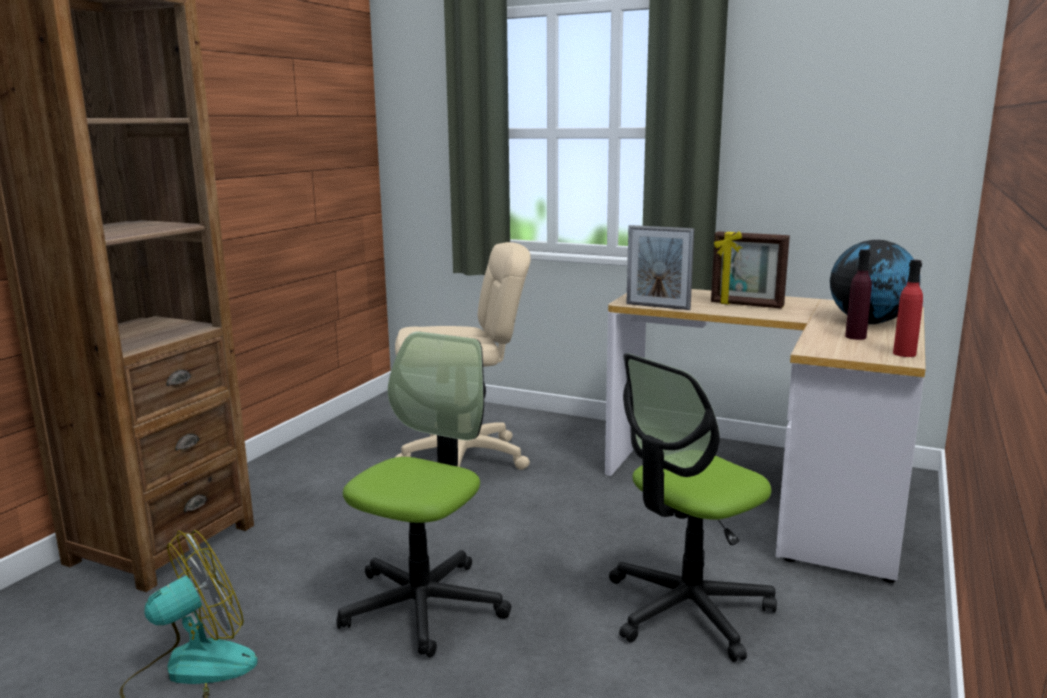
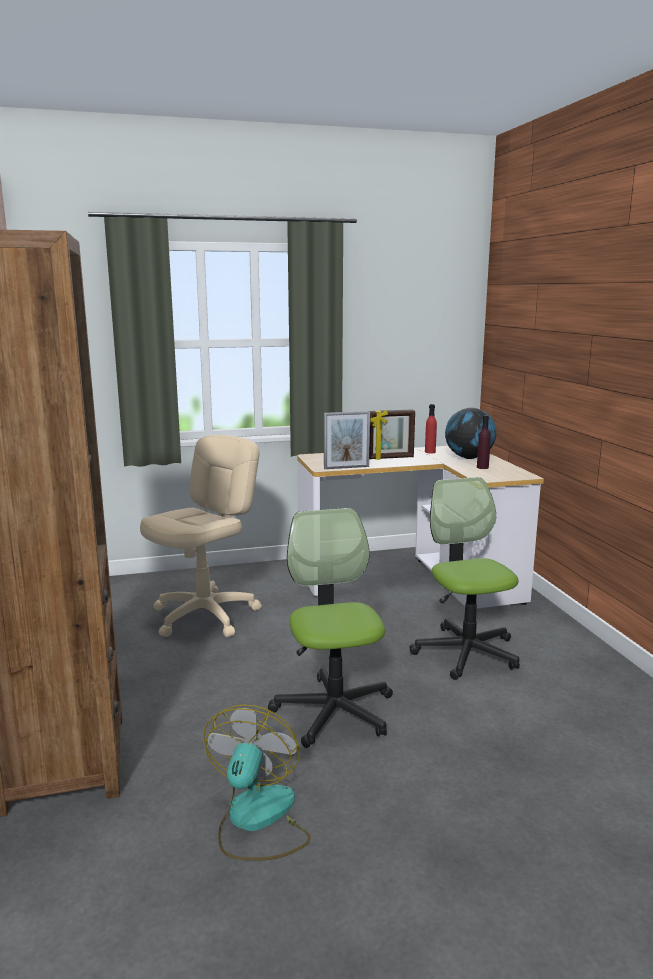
camera: 40 degrees left, 0 degrees up
office chair [609,353,777,662] -> office chair turned 150 degrees clockwise [409,477,520,680]
red bottle [893,260,923,357] -> red bottle moved to [425,404,437,453]

